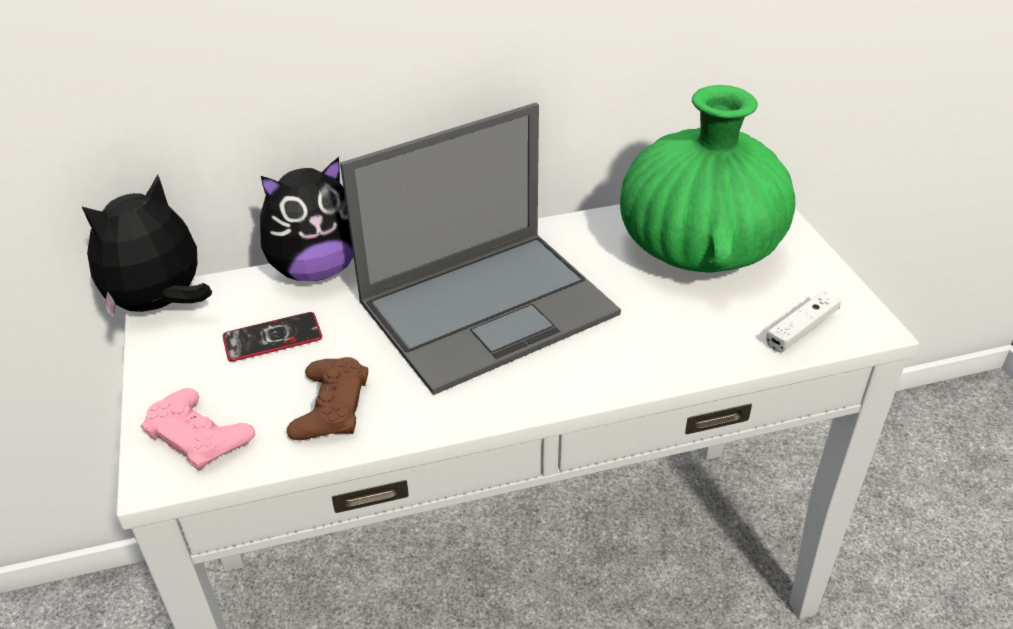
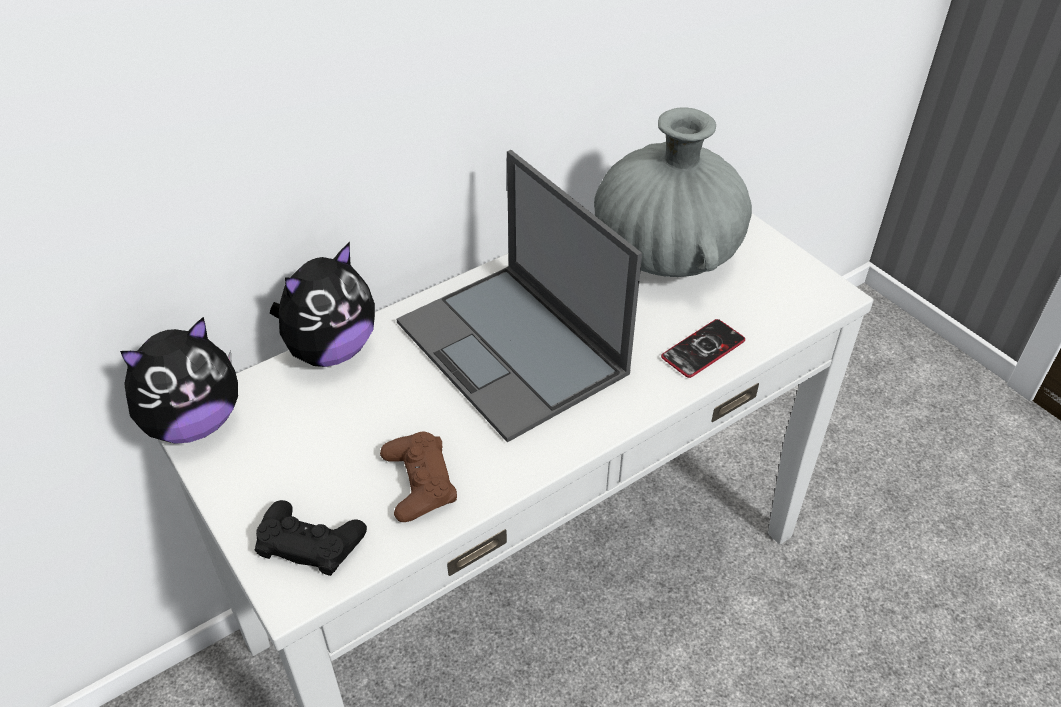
camera: 20 degrees left, 5 degrees up
plush toy [82,174,212,319] -> plush toy turned 150 degrees counterclockwise [120,317,238,444]
pink game controller [141,388,255,471] -> black game controller [255,500,367,576]
phone [223,312,322,362] -> phone moved to [661,319,745,378]
laptop [340,103,621,395] -> laptop turned 105 degrees clockwise [396,150,642,442]
green vase [620,85,795,273] -> grey vase [594,107,752,277]
white game controller [766,291,841,353] -> none

